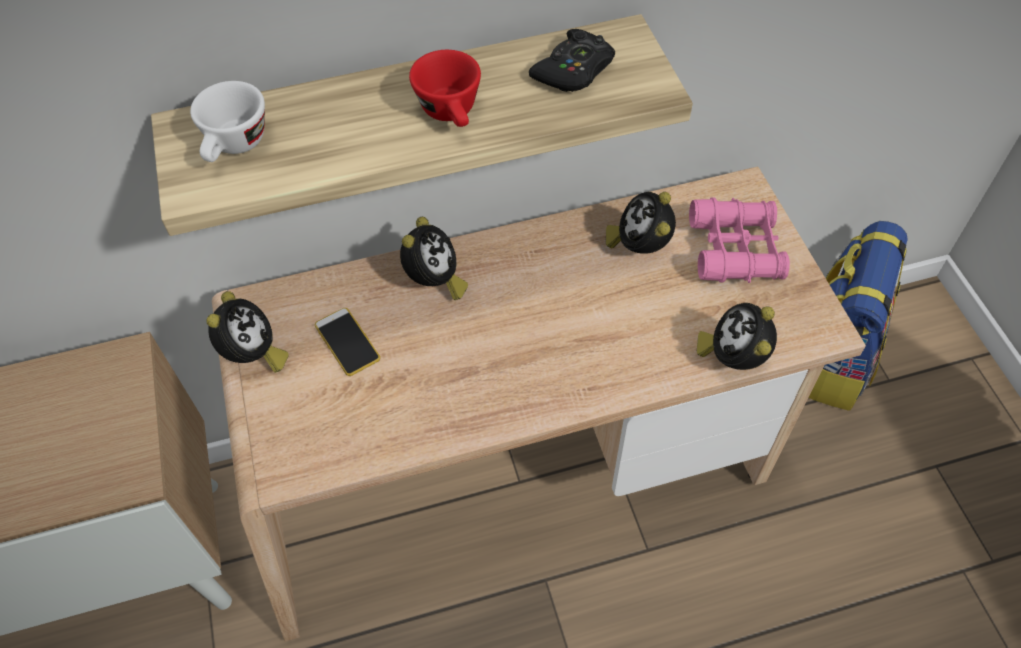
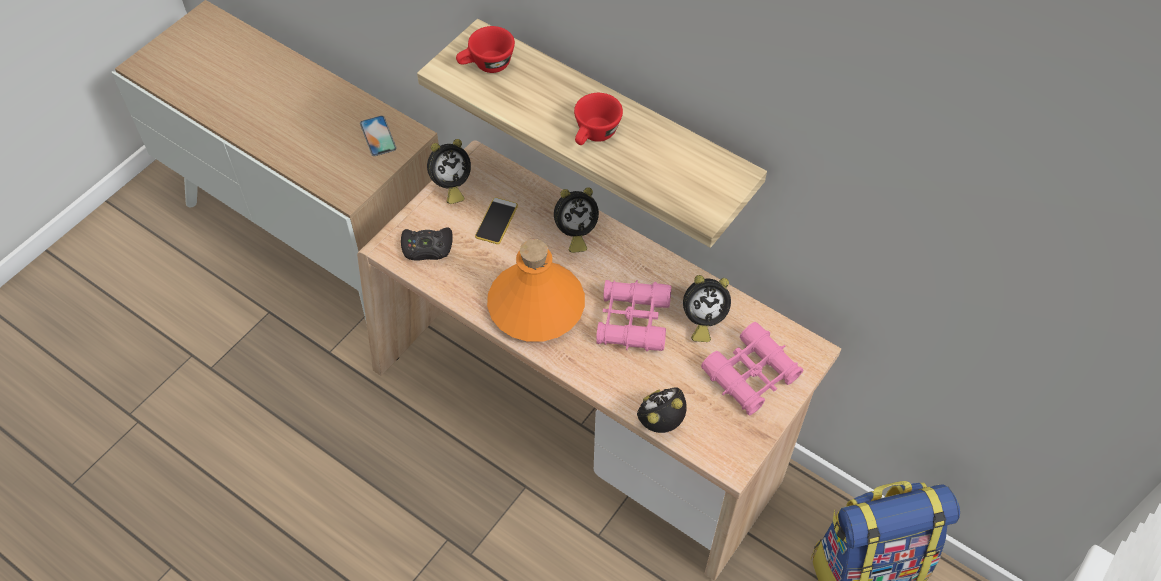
camera: 50 degrees right, 0 degrees up
white cup [190,81,265,162] -> red cup [456,26,515,73]
black game controller [529,29,615,92] -> black game controller moved to [401,228,453,261]
alarm clock [606,192,676,254] -> alarm clock turned 150 degrees counterclockwise [683,275,731,342]
none -> phone [360,116,396,156]
none -> orange bottle [487,239,585,342]
none -> pink binoculars [596,280,671,351]

